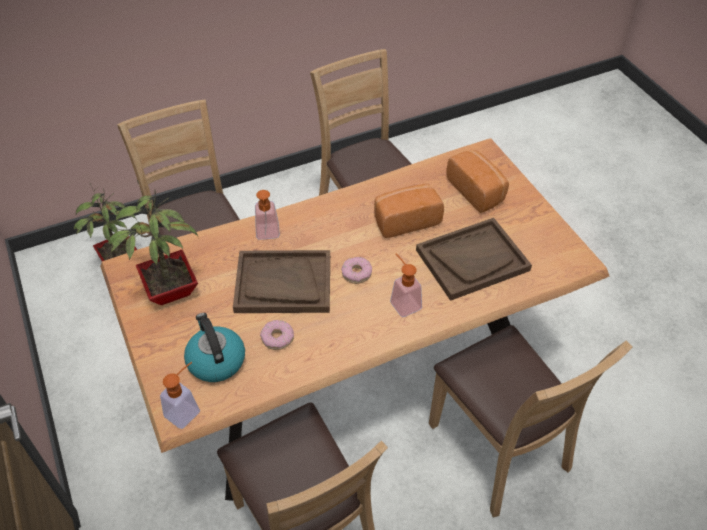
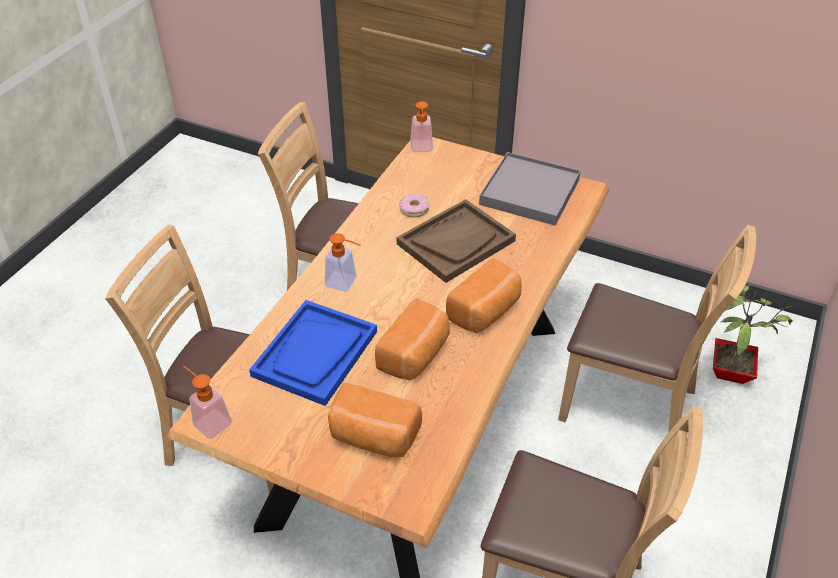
camera: 140 degrees right, 5 degrees down
potted plant [108,180,199,305] -> grey tray [479,152,581,226]
kettle [184,313,245,382] -> none
soap dispenser [255,190,280,240] -> soap dispenser moved to [183,366,232,439]
donut [341,257,372,284] -> none
brown tray [416,218,532,301] -> blue tray [249,300,377,406]
none -> bread [446,259,522,333]

